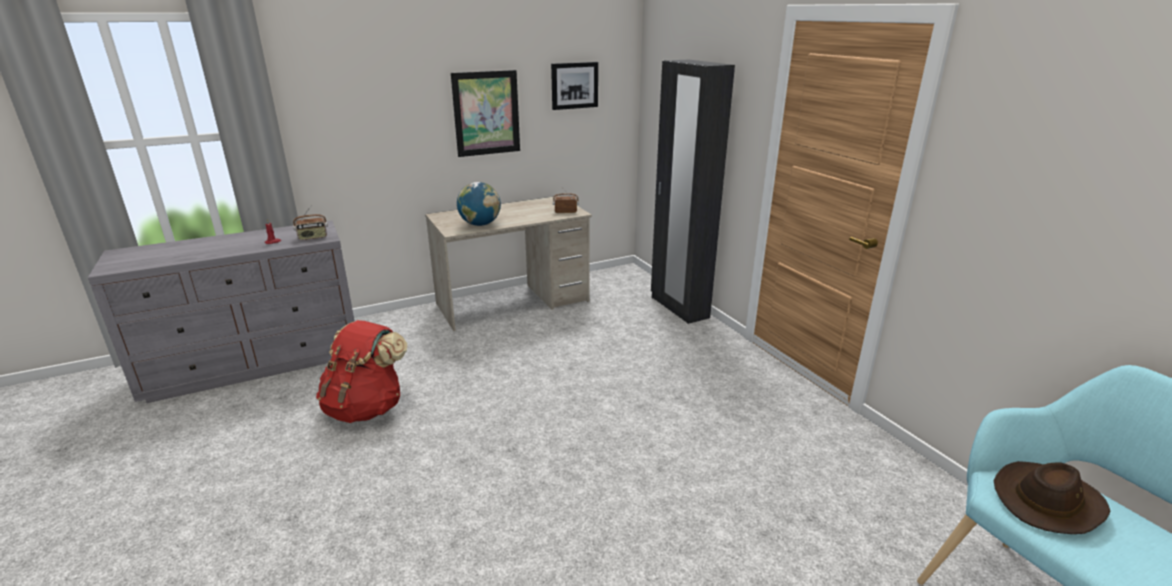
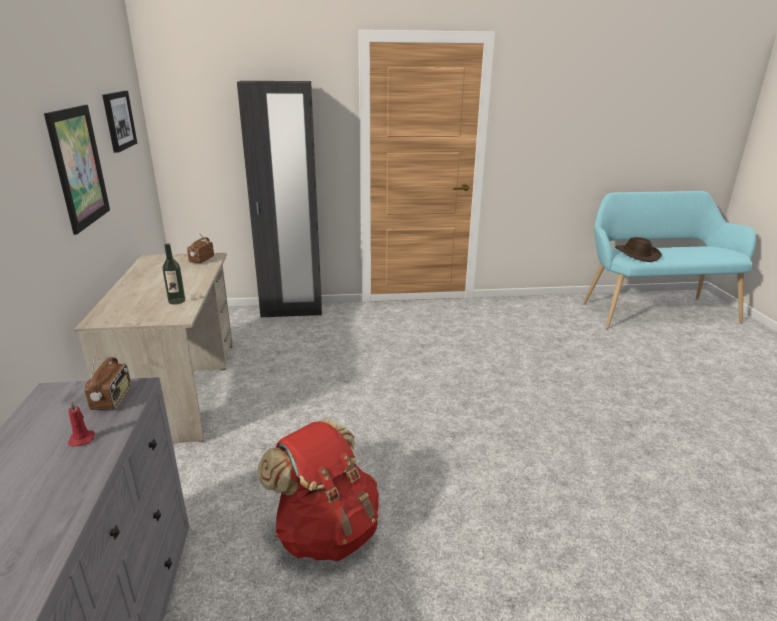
camera: 70 degrees left, 0 degrees up
globe [457,182,501,226] -> bottle [162,244,185,305]

